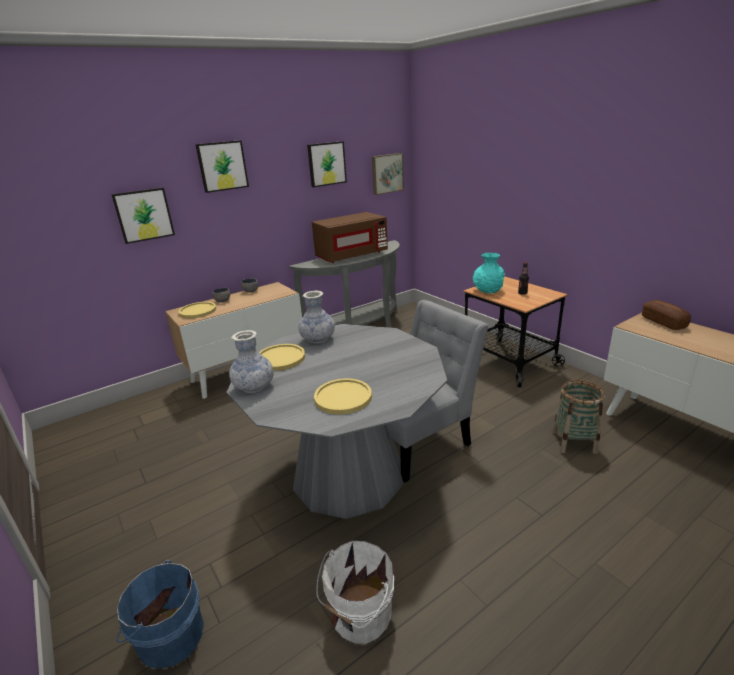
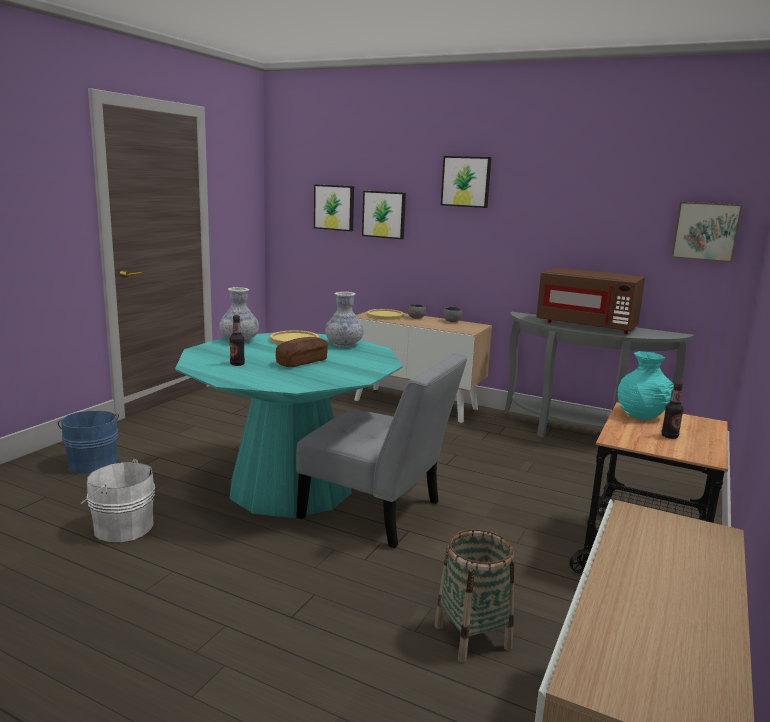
camera: 60 degrees right, 10 degrees down
grey dining table [227,324,447,519] -> turquoise dining table [175,332,403,518]
picture [307,141,347,187] -> picture moved to [314,184,354,231]
yellow plate [314,378,372,414] -> bottle [229,315,245,366]
bread [642,300,691,330] -> bread moved to [276,337,328,367]

